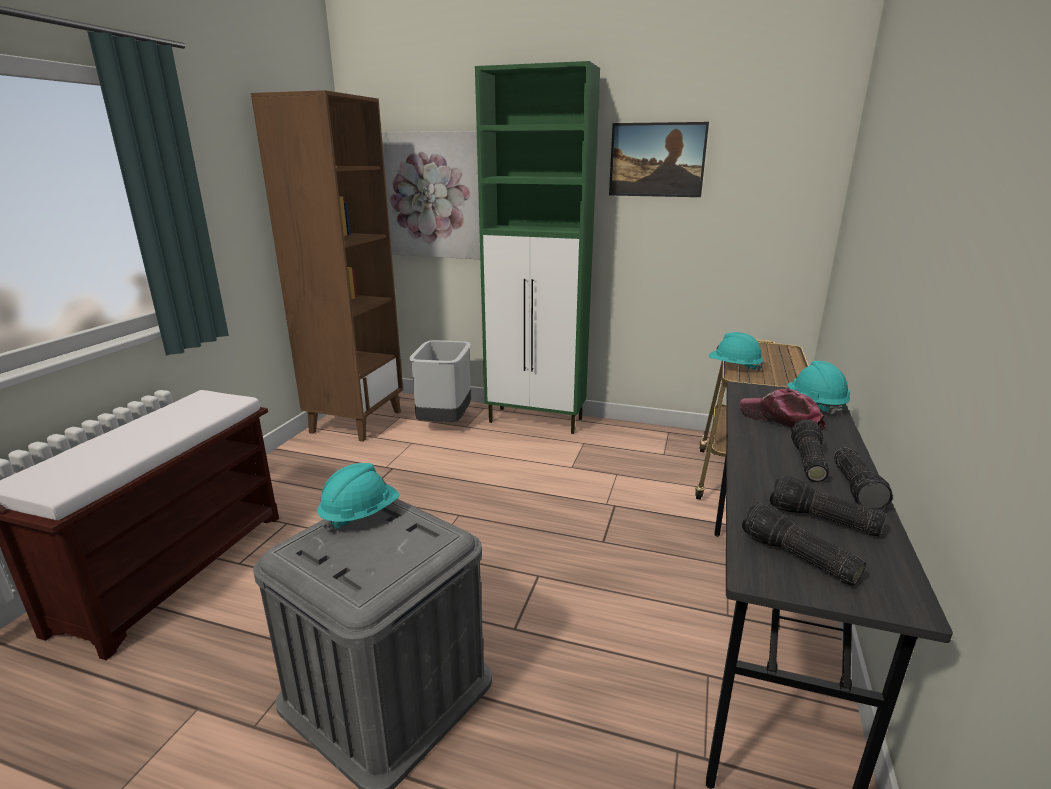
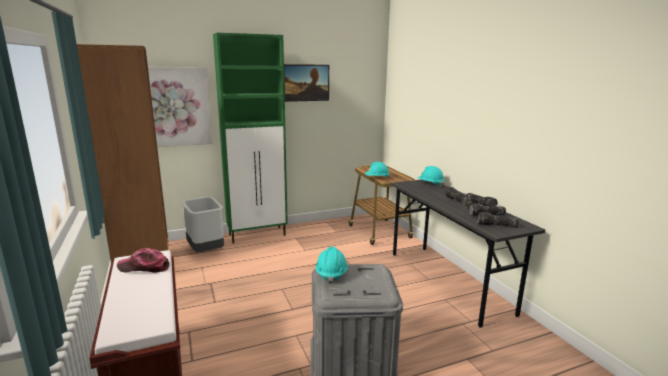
camera: 40 degrees left, 5 degrees down
cap [740,389,826,432] -> cap moved to [117,248,169,273]

